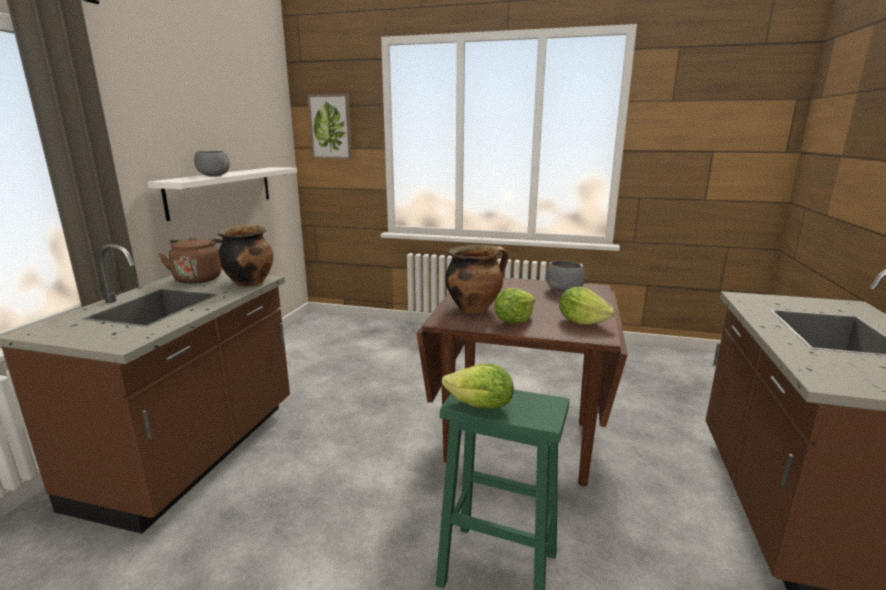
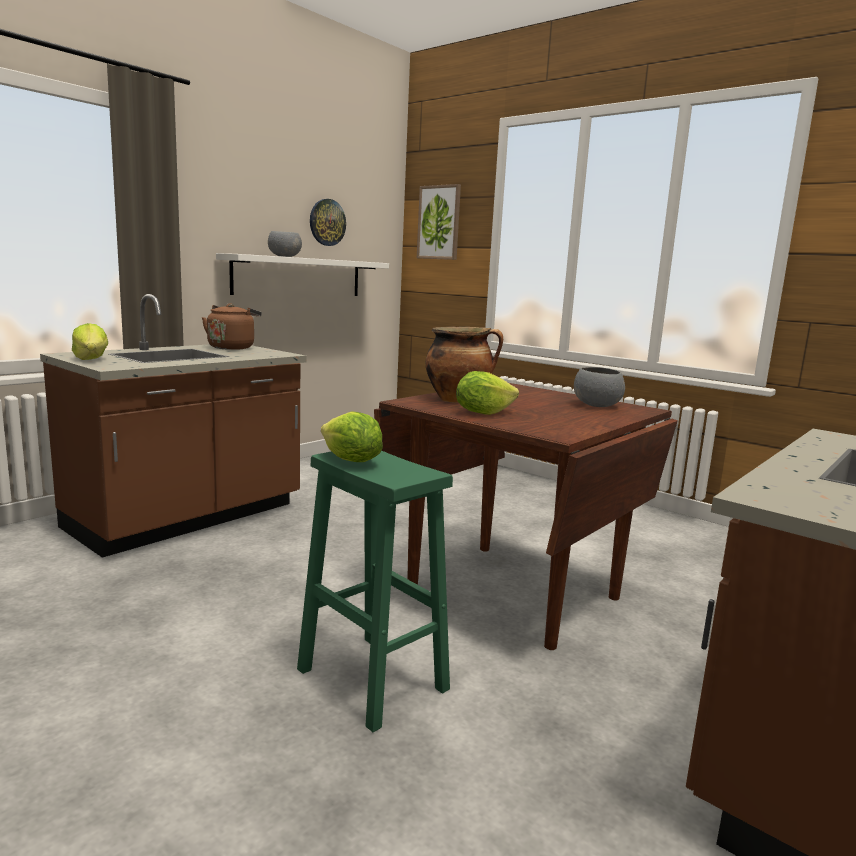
camera: 25 degrees right, 5 degrees down
cooking pot [218,224,274,287] -> none
lettuce [559,287,615,325] -> lettuce moved to [72,323,108,360]
none -> wall clock [310,199,346,246]

